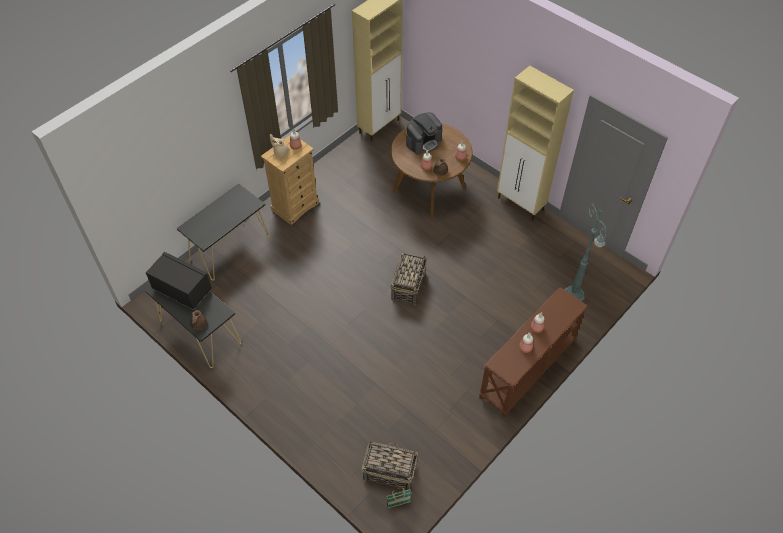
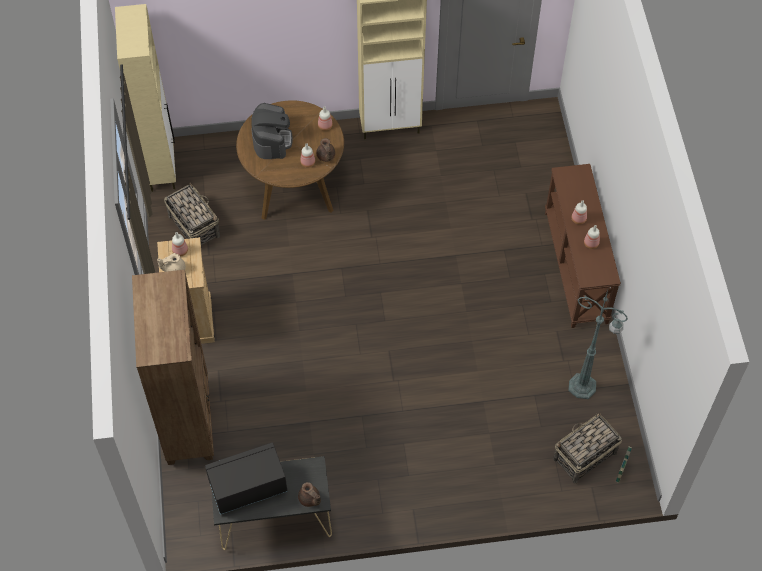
camera: 50 degrees left, 5 degrees up
black console table [177,183,269,281] -> brown bookcase [132,270,214,465]
basket [390,253,427,306] -> basket moved to [164,182,220,245]
green floor lamp [564,202,607,301] -> green floor lamp moved to [569,290,628,399]

